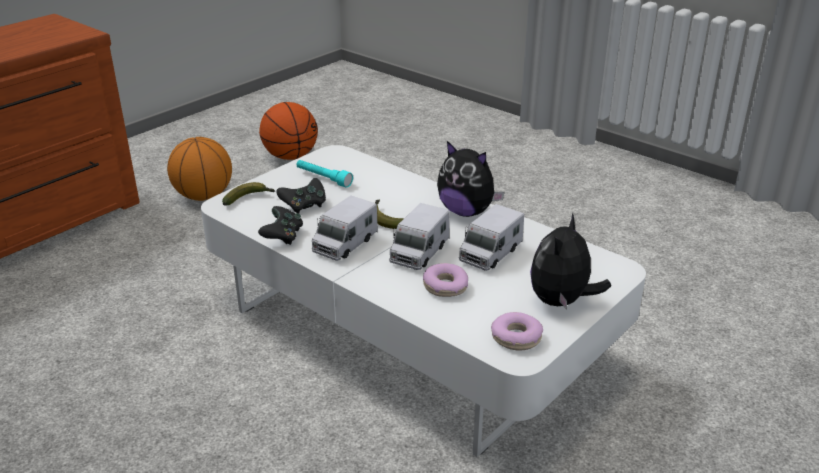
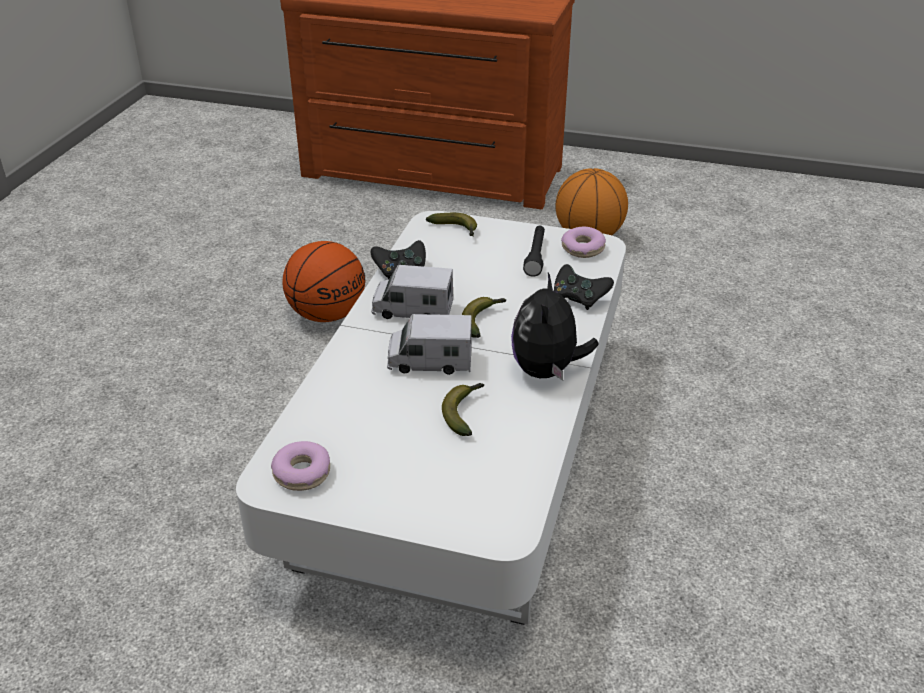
camera: 65 degrees right, 5 degrees up
basketball [259,102,318,160] -> basketball moved to [283,241,365,322]
black game controller [276,178,326,214] -> black game controller moved to [554,264,614,310]
turquoise flashlight [297,160,353,188] -> black flashlight [523,226,545,277]
donut [423,263,468,297] -> donut moved to [561,227,606,258]
toy truck [459,204,524,271] -> banana [442,383,484,436]
plush toy [530,212,611,309] -> none

